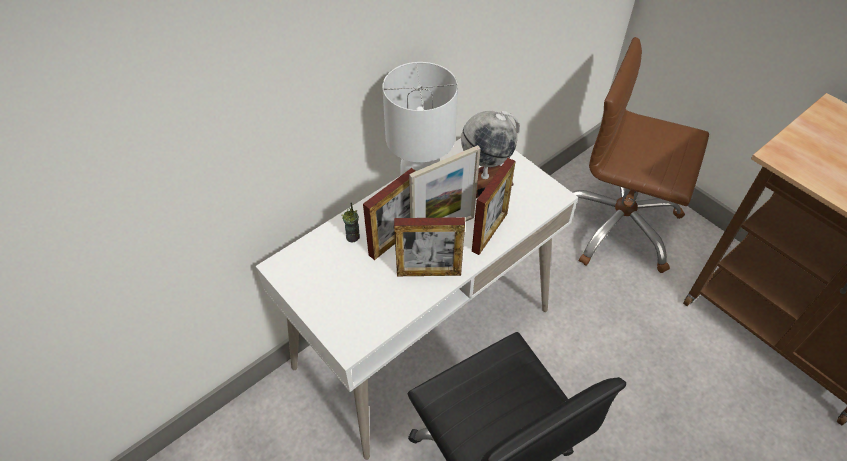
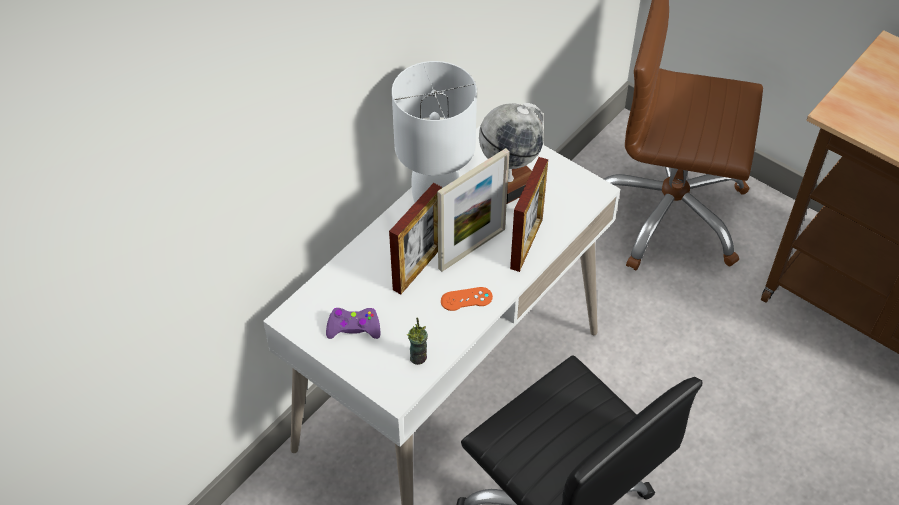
camera: 10 degrees left, 0 degrees up
cup [341,203,360,242] -> cup moved to [407,318,428,365]
picture frame [394,217,465,276] -> orange game controller [441,287,493,311]
none -> purple game controller [326,308,380,339]

